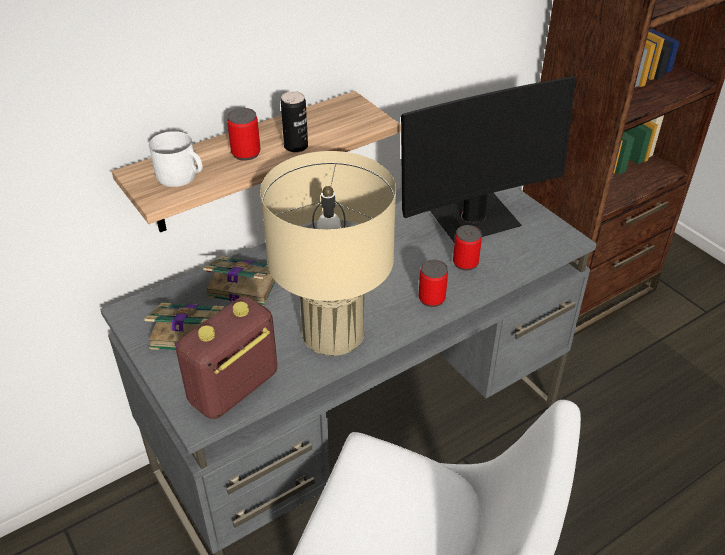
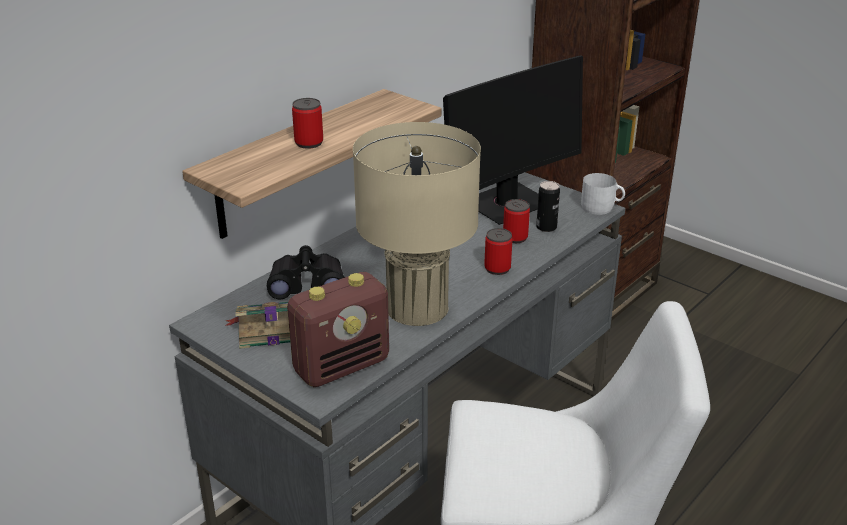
camera: 15 degrees left, 10 degrees down
white mug [149,131,203,187] -> white mug moved to [581,173,625,215]
radio [176,296,277,419] -> radio turned 150 degrees counterclockwise [287,272,389,387]
book [203,256,275,307] -> black binoculars [267,245,345,300]
can [281,91,308,153] -> can moved to [536,181,560,232]

